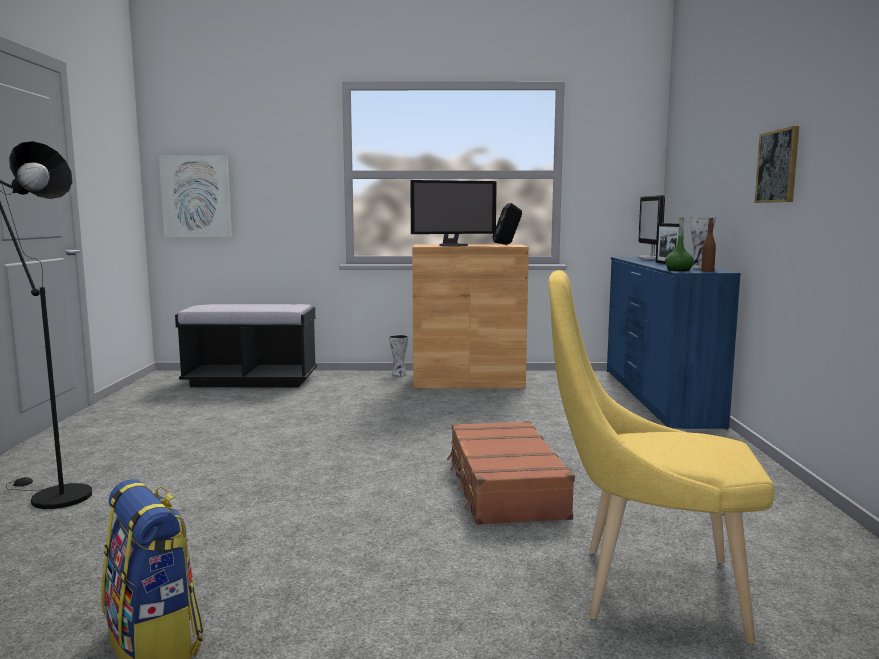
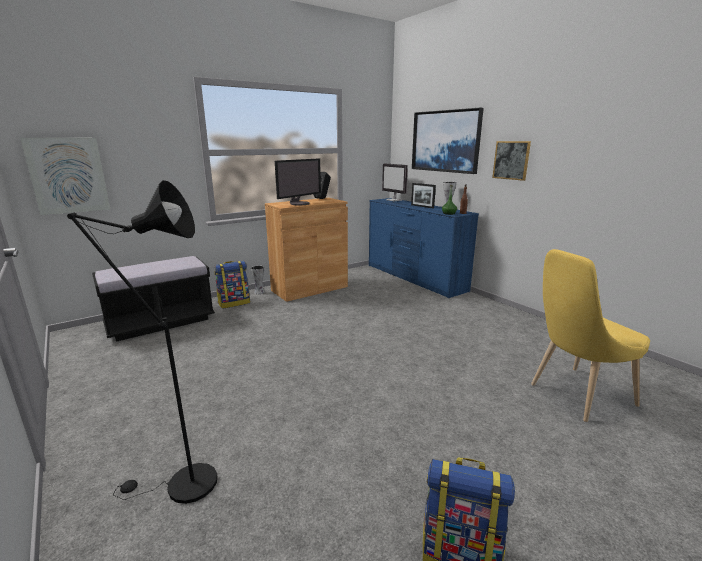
camera: 35 degrees left, 10 degrees up
brown suitcase [447,421,575,525] -> none
none -> backpack [214,261,250,309]
none -> picture [412,108,484,174]

